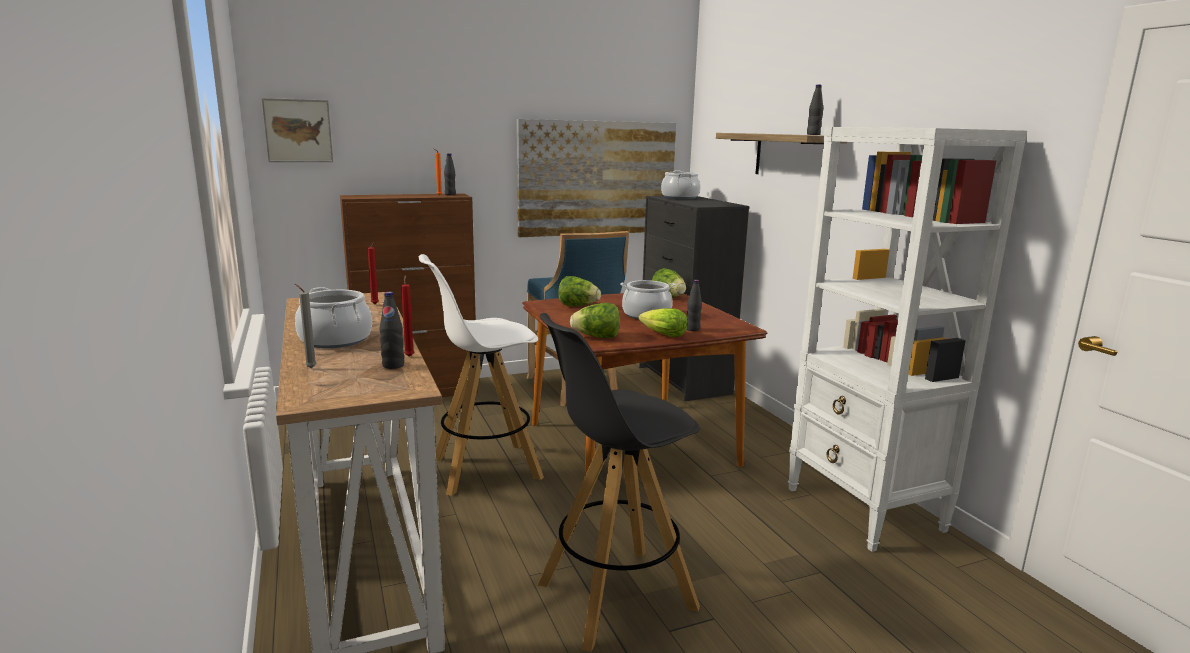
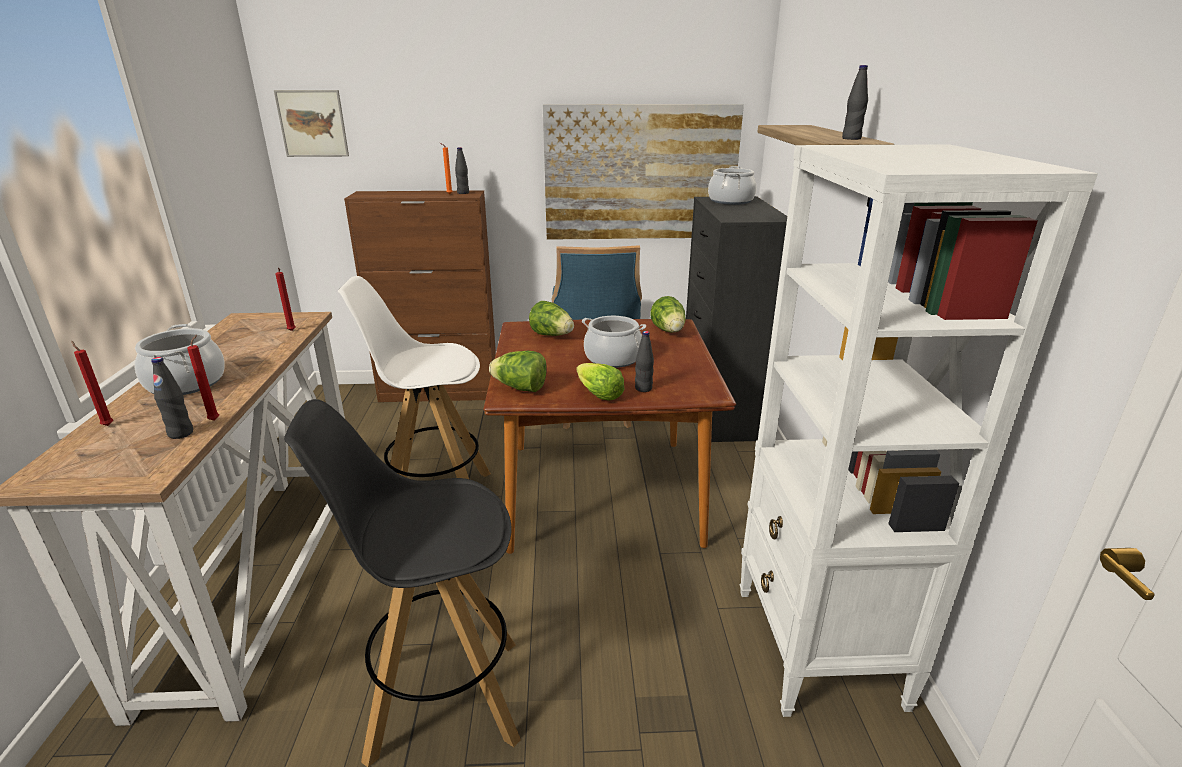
camera: 20 degrees right, 10 degrees up
grey candle [295,284,317,368] -> red candle [71,341,113,426]

